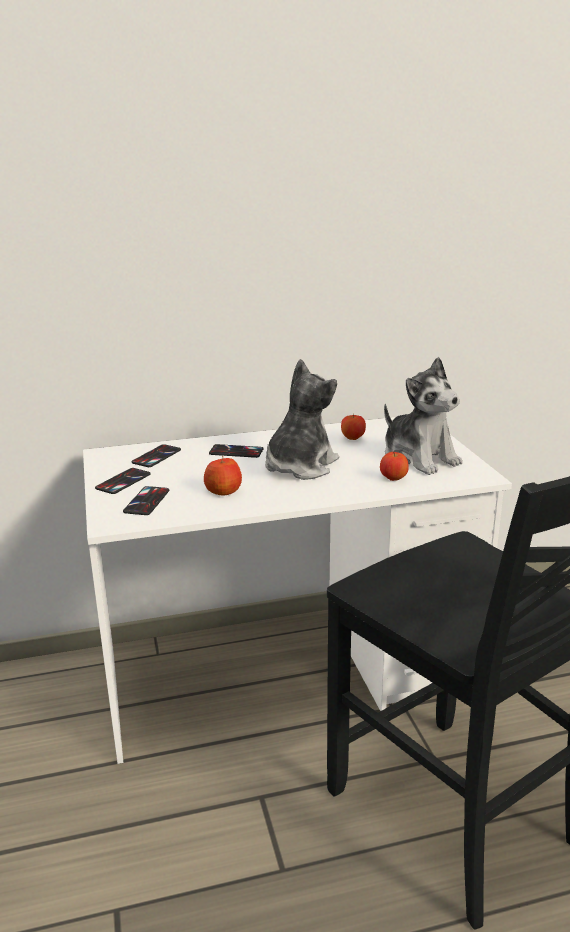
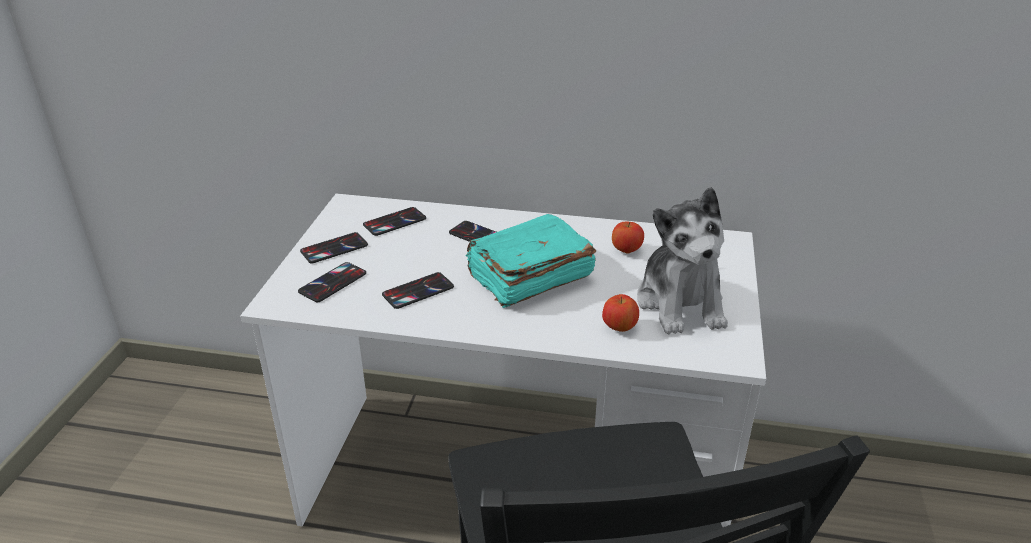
camera: 25 degrees right, 10 degrees up
apple [204,456,242,495] -> phone [382,272,454,309]
plush toy [265,359,339,480] -> turquoise book [466,214,596,308]

